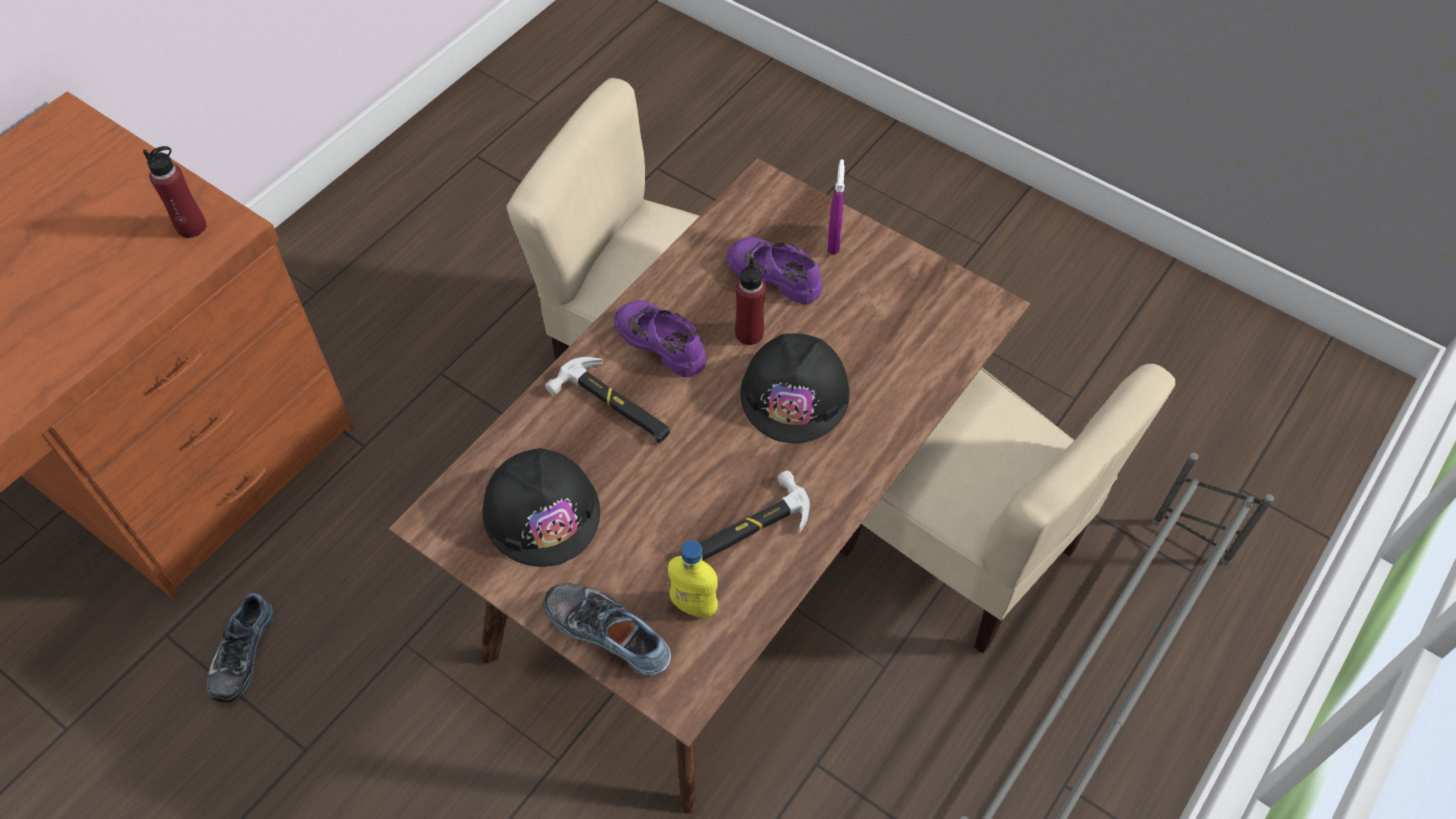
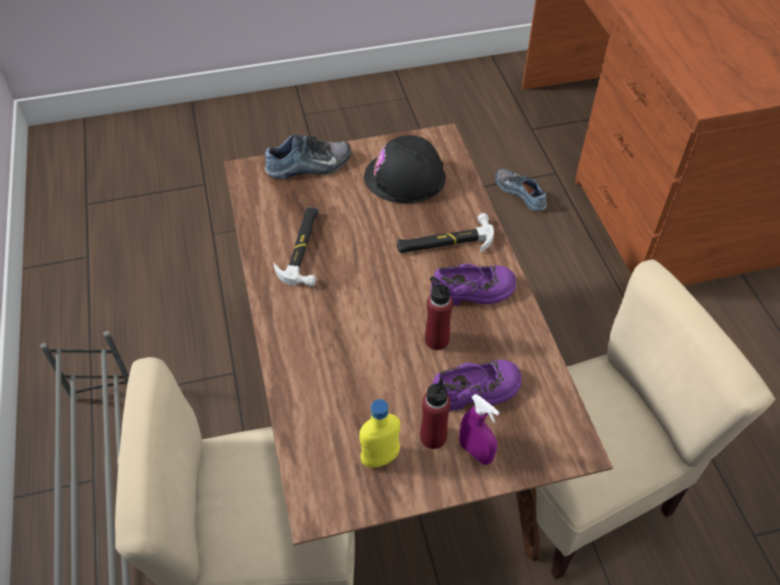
camera: 130 degrees right, 5 degrees down
red bottle [143,146,206,238] -> red bottle moved to [420,378,451,449]
yellow bottle [668,540,718,617] -> yellow bottle moved to [359,399,400,468]
black hard hat [740,334,850,444] -> none

